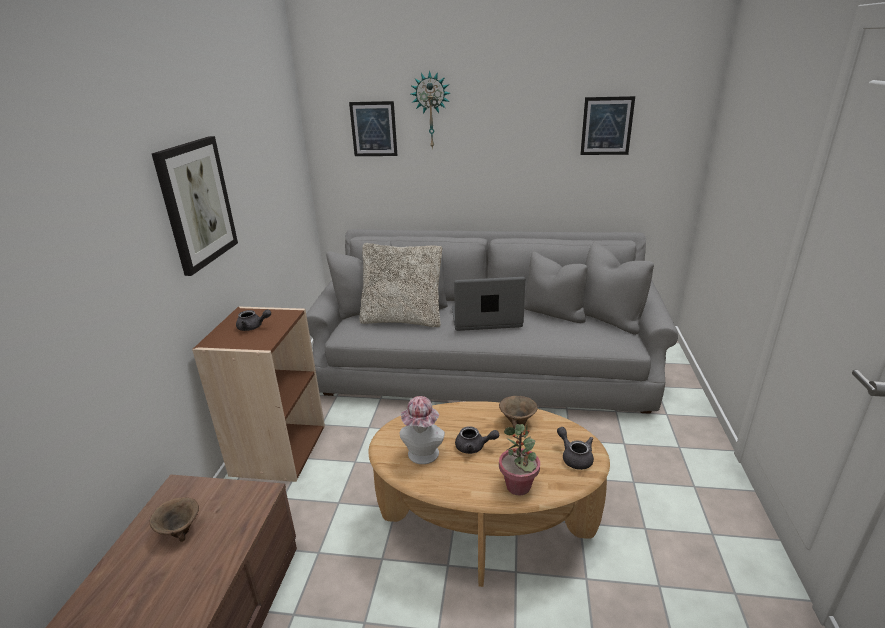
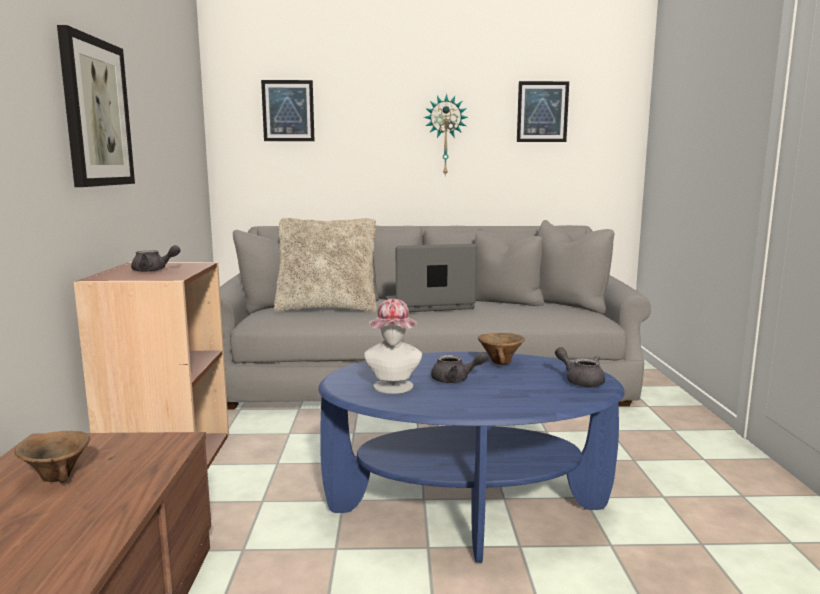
camera: 10 degrees left, 15 degrees down
brown coffee table [368,401,610,587] -> blue coffee table [318,352,625,563]
wall clock [411,71,450,150] -> wall clock moved to [424,94,468,177]
potted plant [499,424,540,496] -> none

